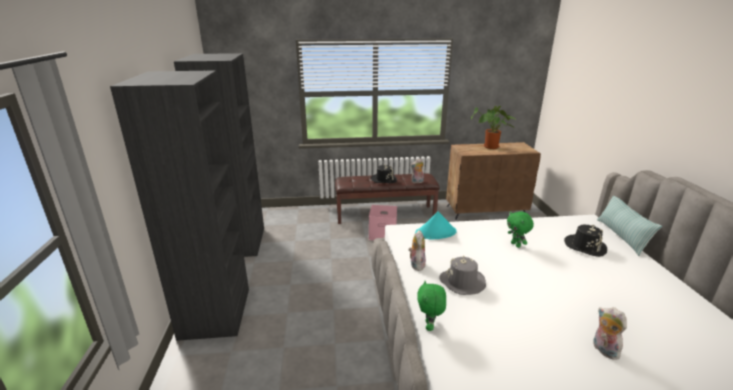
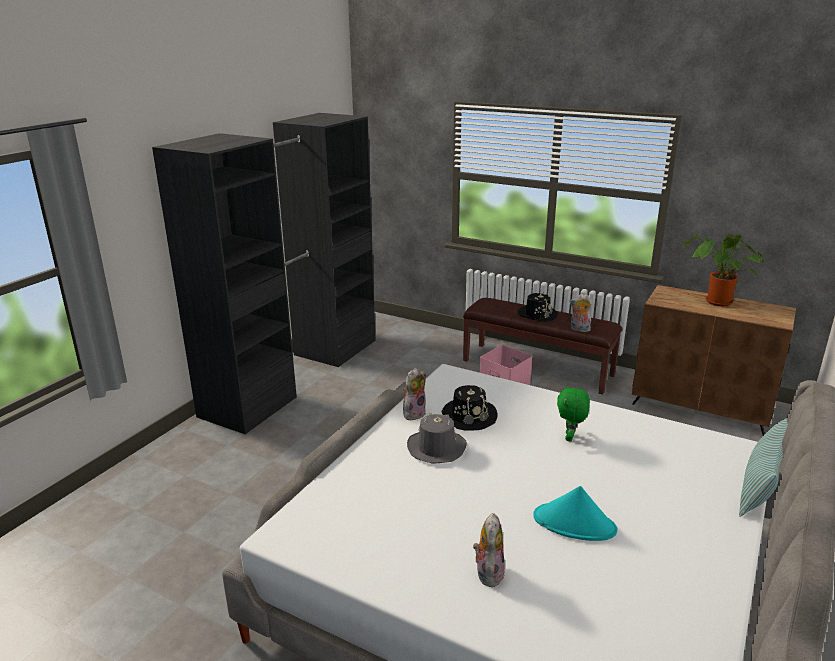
camera: 35 degrees right, 0 degrees up
turquoise hat [415,211,457,239] -> turquoise hat moved to [533,486,618,541]
green plush toy [417,281,446,331] -> none
black hat [564,224,607,257] -> black hat moved to [442,385,497,430]

